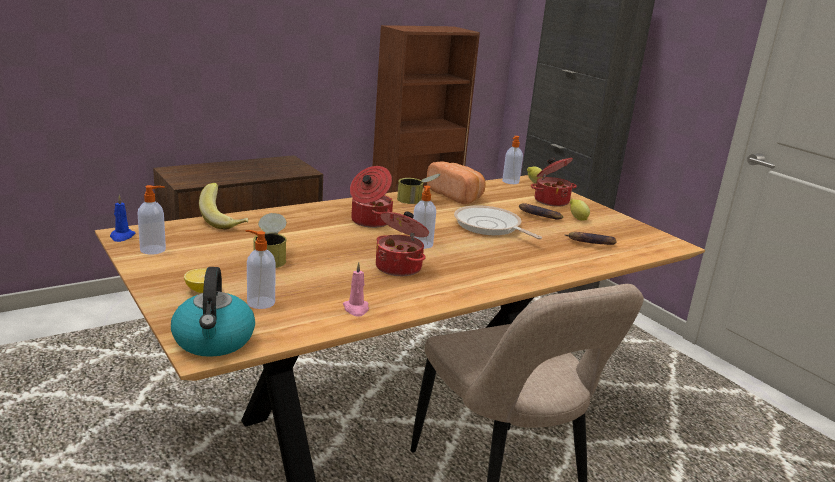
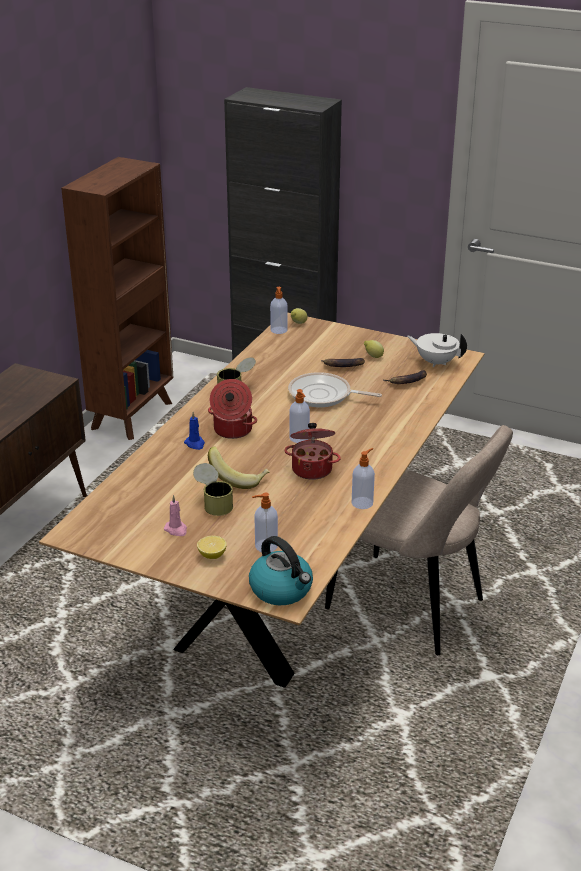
camera: 30 degrees left, 10 degrees up
blue candle [110,195,135,242] -> blue candle moved to [184,412,205,450]
soap dispenser [137,185,166,255] -> soap dispenser moved to [352,448,375,509]
banana [199,183,248,230] -> banana moved to [208,447,270,489]
pink candle [343,262,369,317] -> pink candle moved to [164,495,187,536]
bread [427,161,486,204] -> none
cooking pot [531,158,577,207] -> none
none -> white teapot [407,333,467,367]

